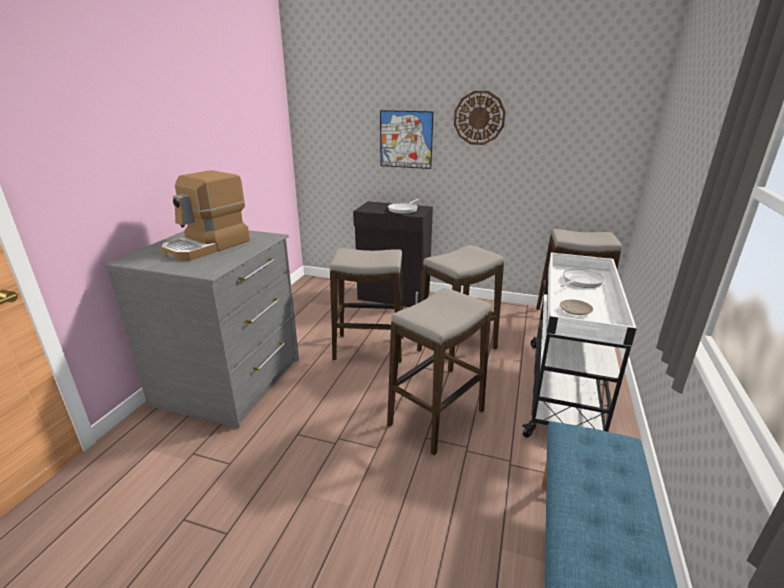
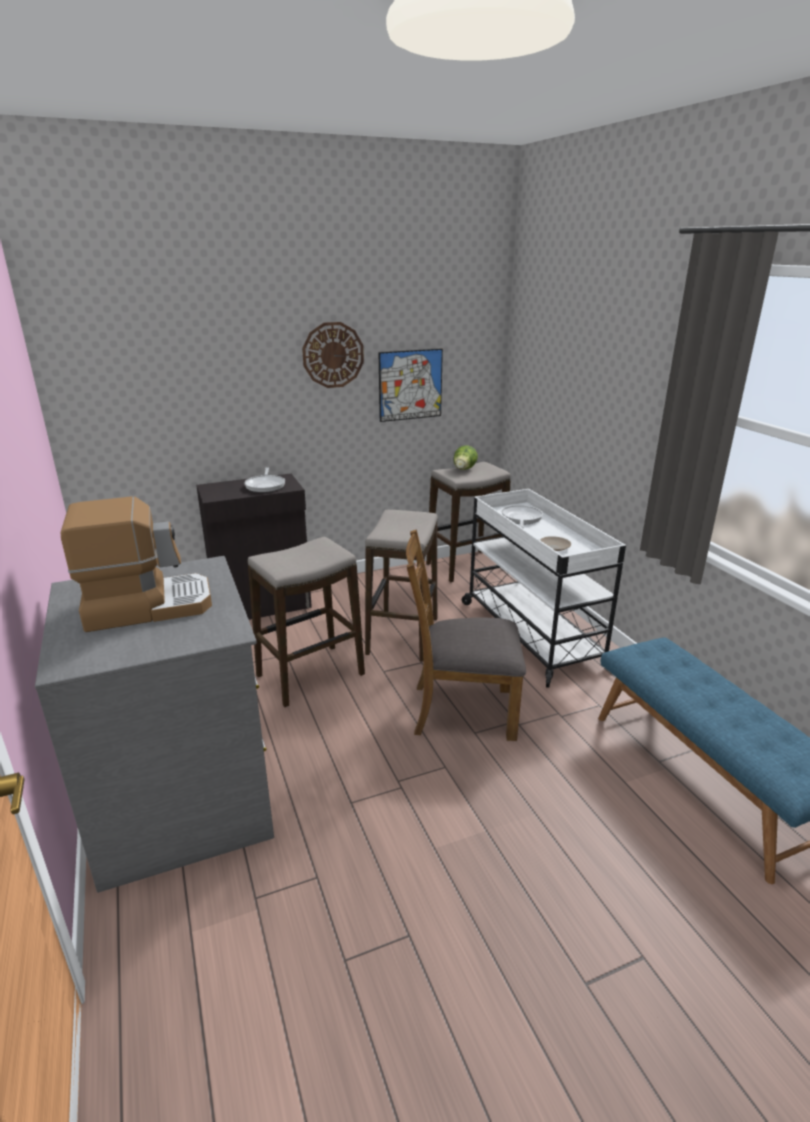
camera: 40 degrees left, 0 degrees up
coffee machine [161,170,250,261] -> coffee machine turned 105 degrees counterclockwise [61,496,212,632]
picture [380,110,434,169] -> picture moved to [379,348,443,422]
stool [387,288,492,455] -> brown chair [406,530,526,741]
none -> lettuce [453,445,478,470]

